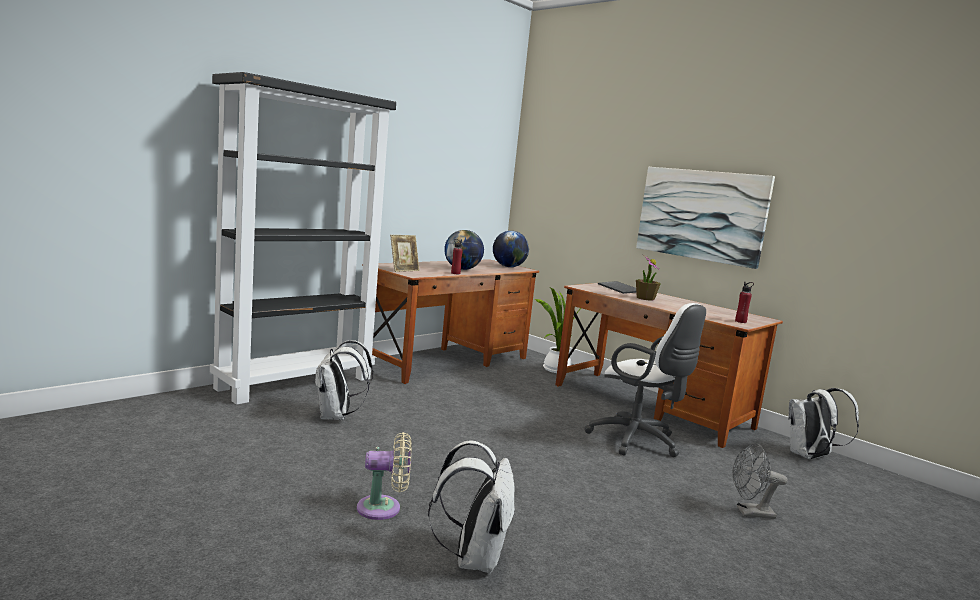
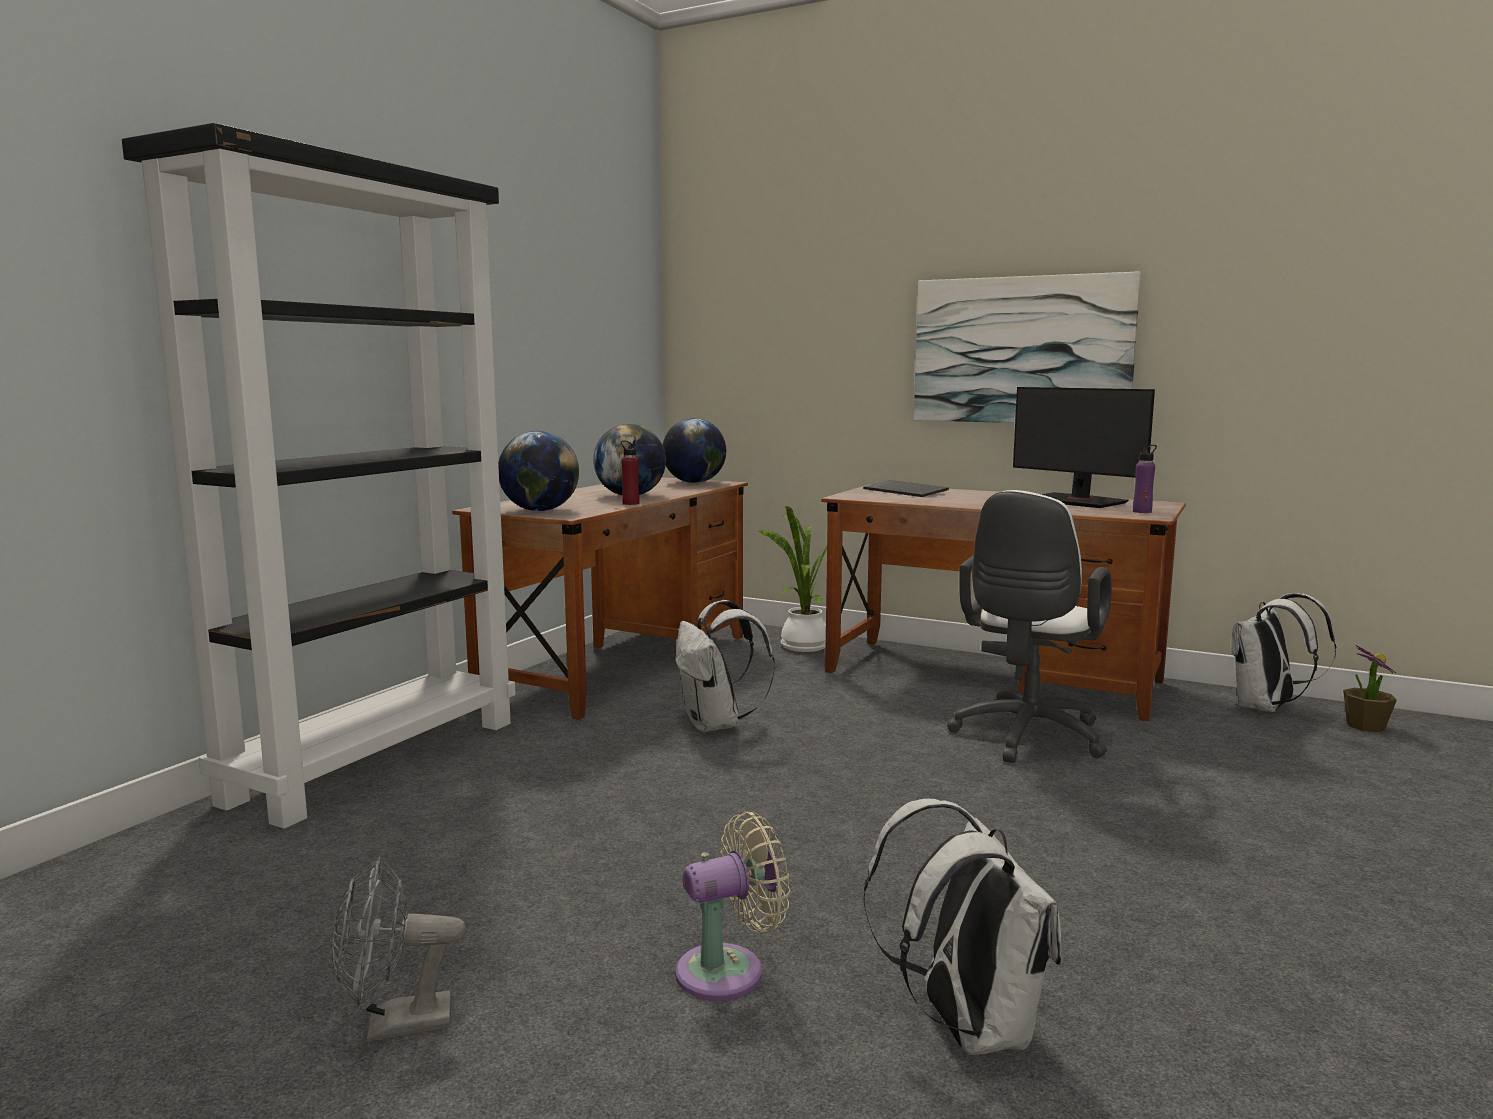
camera: 15 degrees left, 0 degrees up
white backpack [314,340,373,420] -> white backpack moved to [675,600,775,732]
picture frame [390,235,420,272] -> globe [498,431,579,511]
white office chair [585,303,706,457] -> white office chair turned 90 degrees clockwise [947,490,1112,763]
potted plant [636,255,661,301] -> potted plant moved to [1343,645,1397,732]
grey fan [732,443,788,519] -> grey fan moved to [331,856,466,1042]
red bottle [735,282,754,323] -> purple bottle [1133,445,1157,513]
none -> monitor [1013,387,1155,508]

